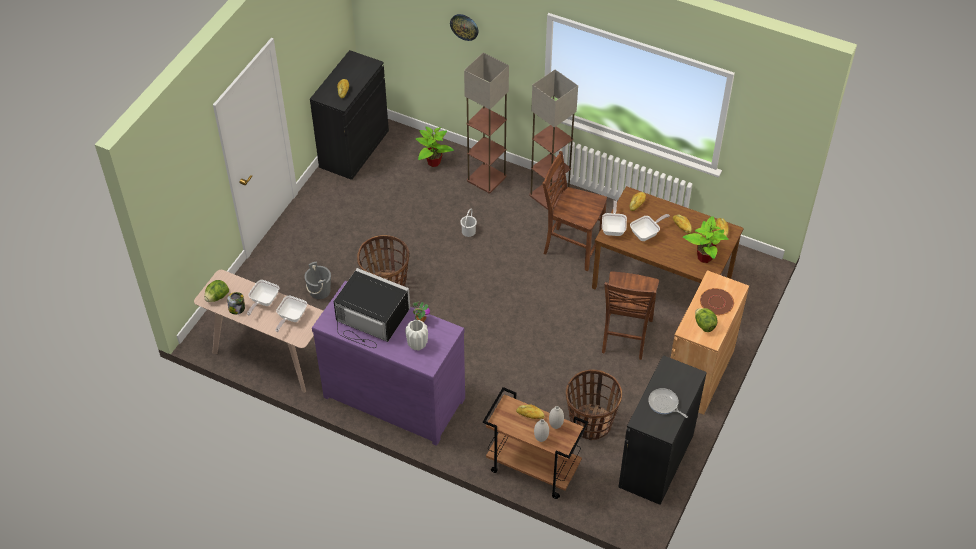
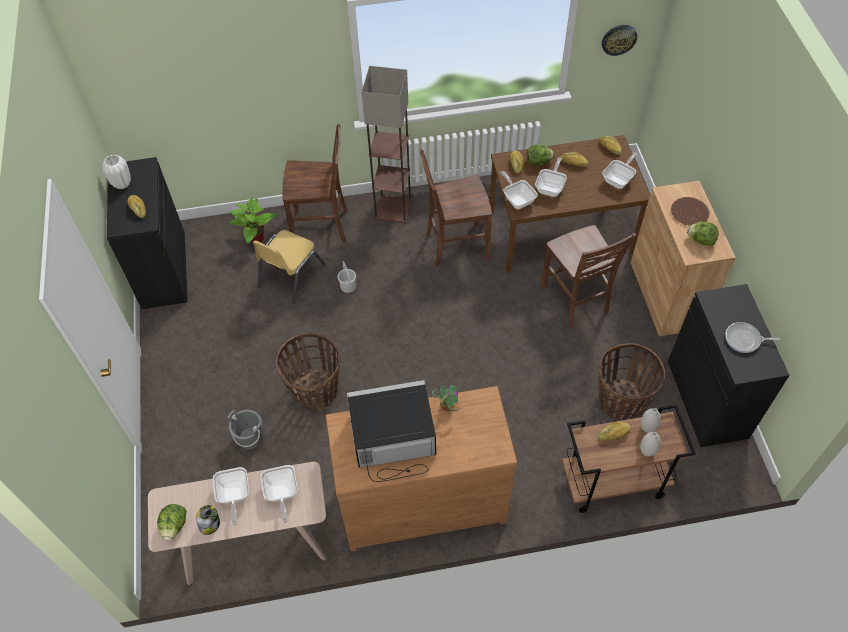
camera: 35 degrees left, 5 degrees up
purple dresser [312,281,465,446] -> brown dresser [326,386,517,551]
white vase [405,320,428,351] -> white vase moved to [102,155,131,189]
wall clock [450,14,479,41] -> wall clock moved to [602,25,637,56]
floor lamp [464,52,509,194] -> brown chair [282,124,348,242]
potted plant [683,217,728,263] -> frying pan [603,152,638,189]
none -> yellow chair [253,230,326,304]
none -> lettuce [527,144,554,165]

